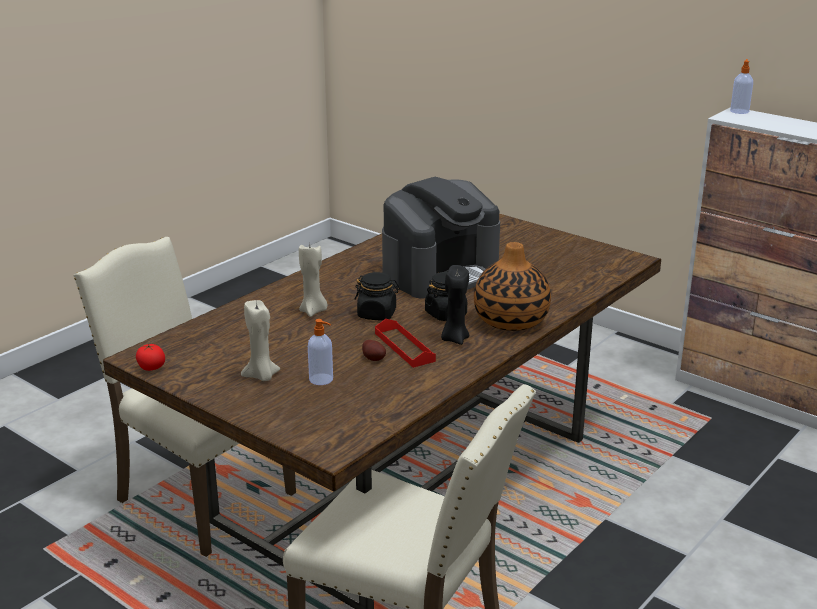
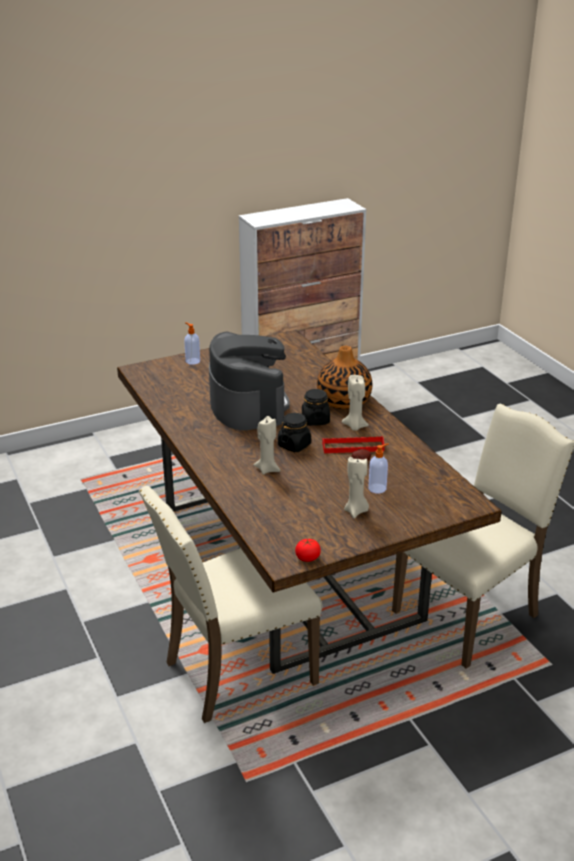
camera: 65 degrees left, 5 degrees up
black candle [441,265,469,345] -> beige candle [342,375,369,431]
soap dispenser [730,59,753,114] -> soap dispenser moved to [184,322,200,365]

